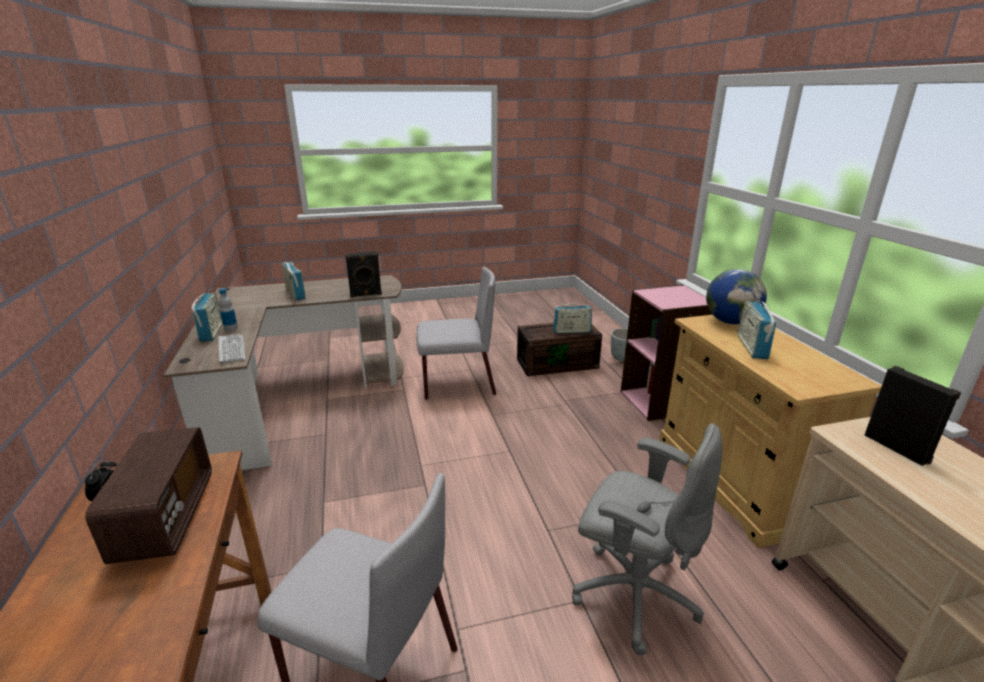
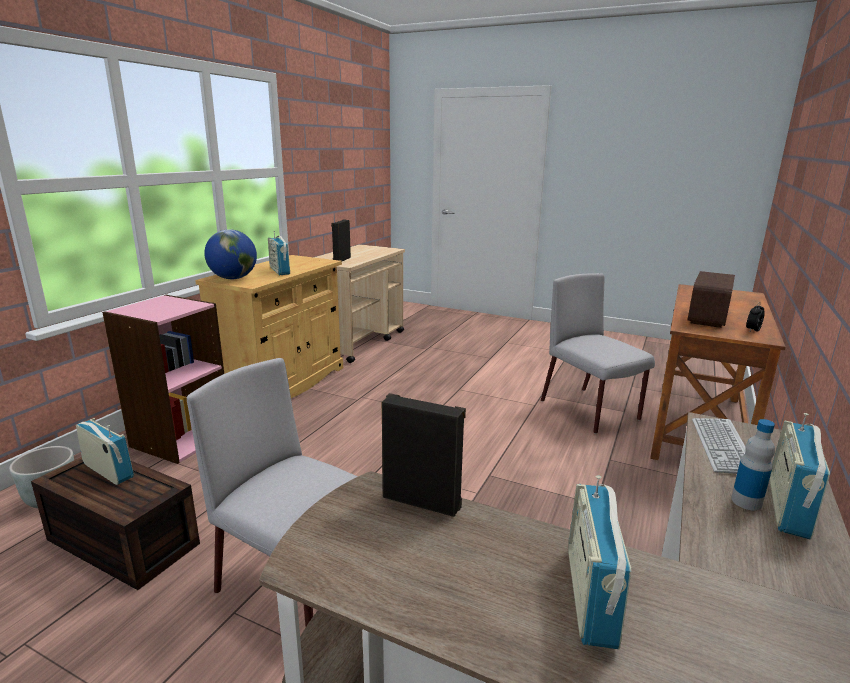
camera: 140 degrees left, 5 degrees down
grey office chair [572,423,722,655] -> none
radio [738,295,777,359] -> radio turned 105 degrees clockwise [268,231,290,275]

